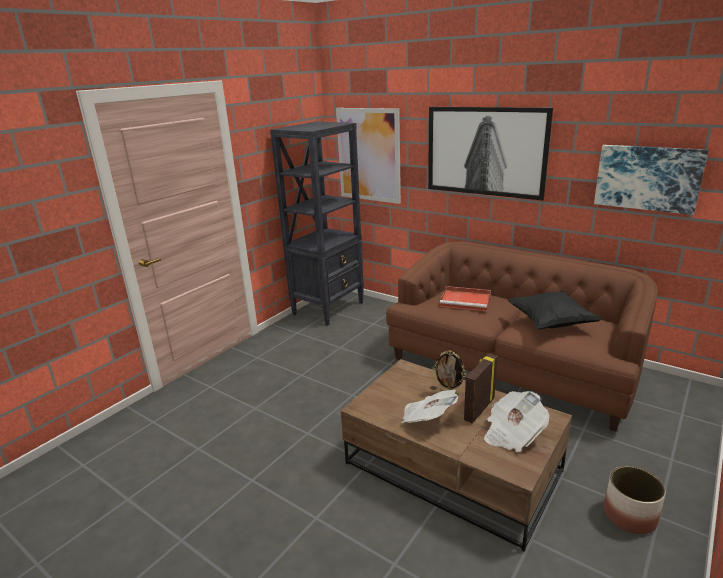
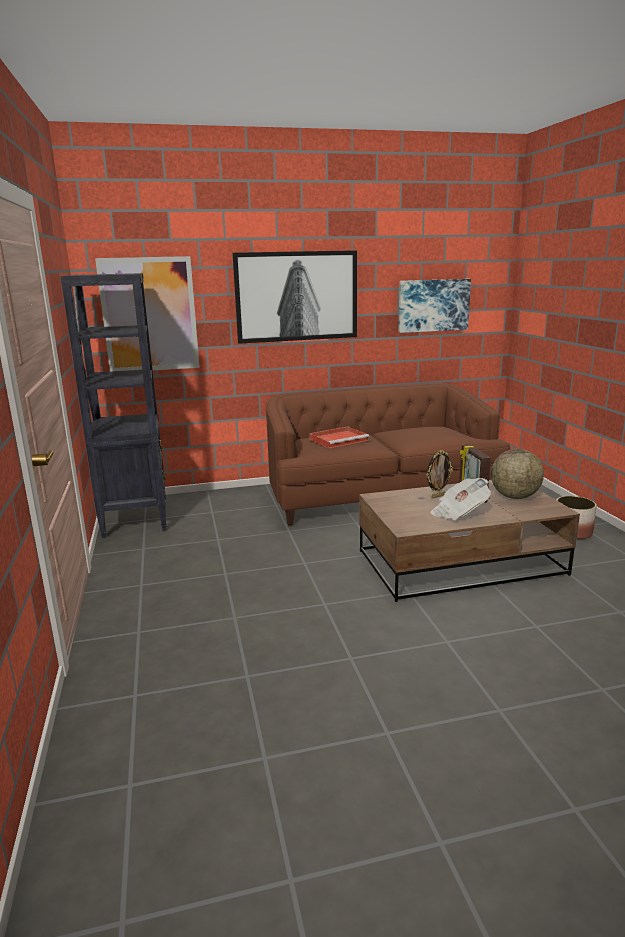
camera: 50 degrees left, 5 degrees down
newspaper [484,391,549,452] -> globe [491,449,544,499]
black pillow [508,291,602,330] -> none

